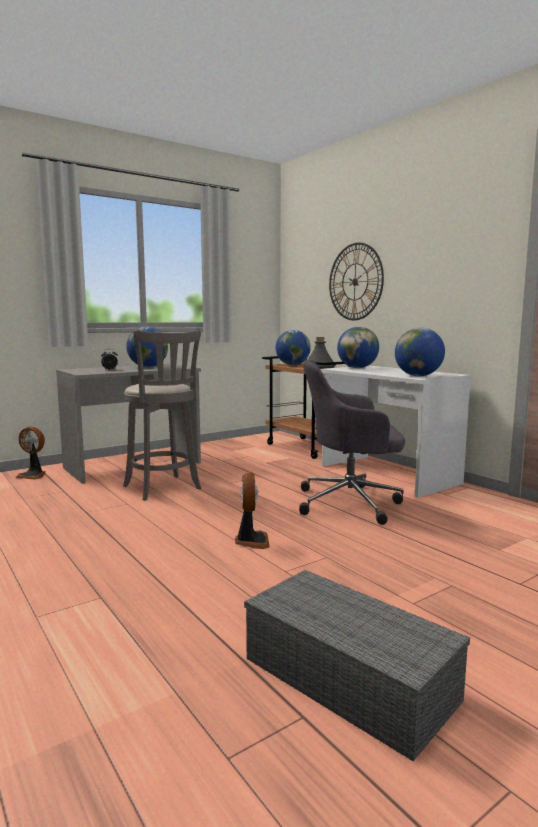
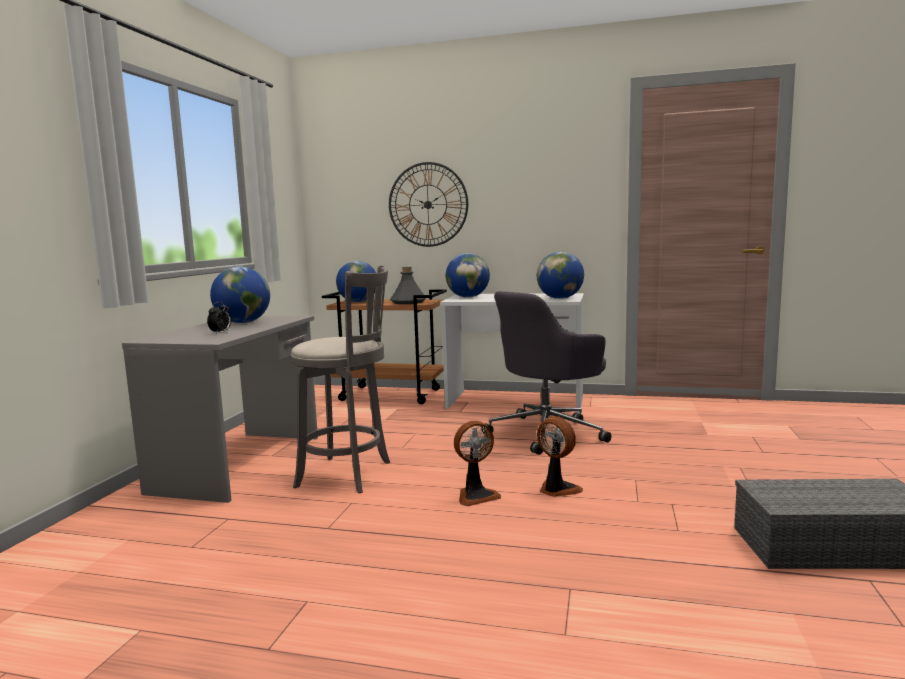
camera: 40 degrees left, 0 degrees up
fan [15,427,46,480] -> fan moved to [454,421,501,506]

